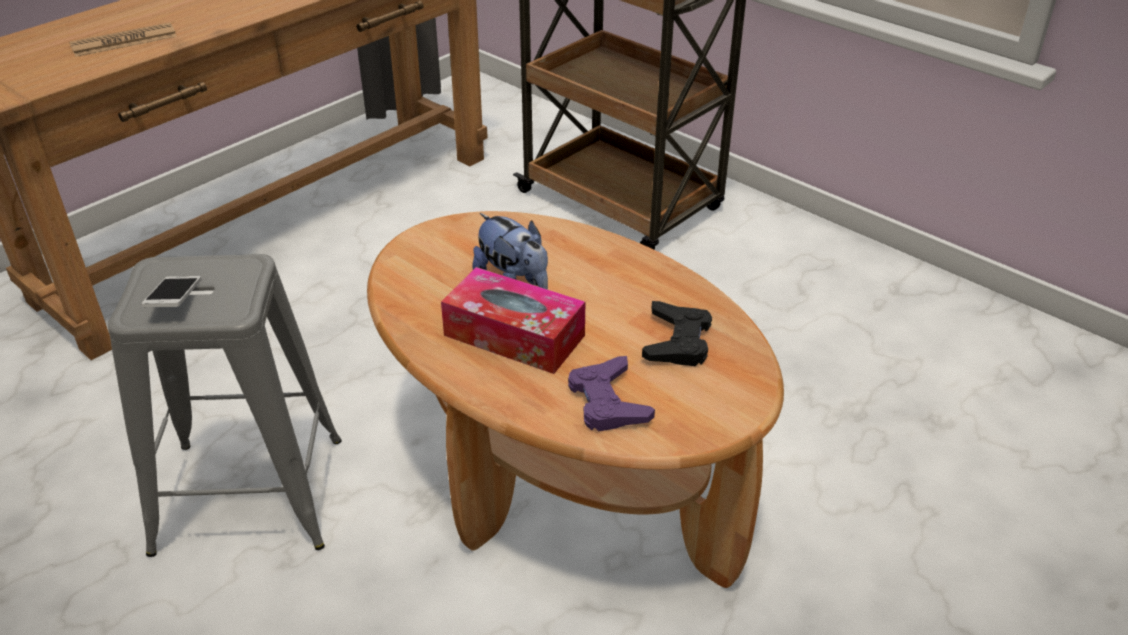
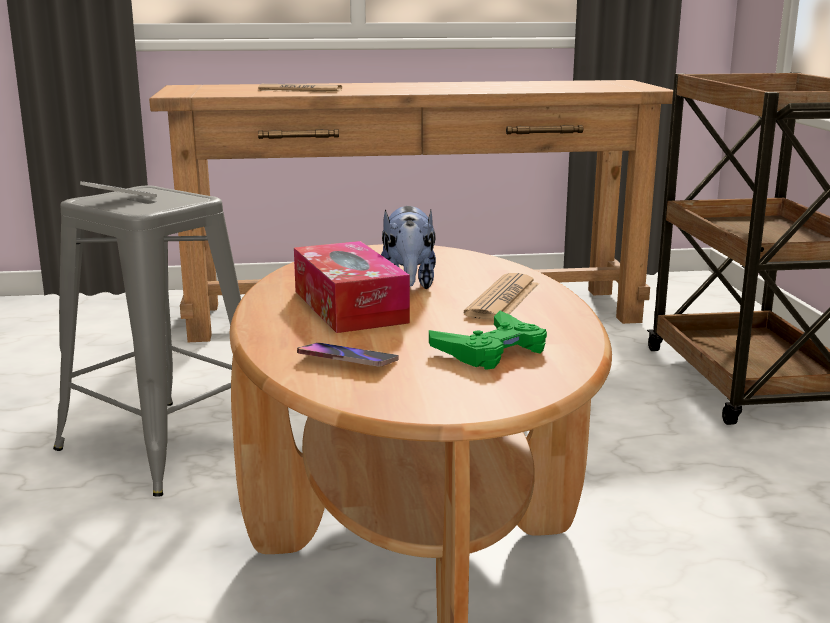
camera: 40 degrees right, 20 degrees down
purple game controller [568,356,655,431] -> phone [297,343,399,366]
black game controller [642,301,712,366] -> green game controller [429,311,547,370]
none -> newspaper [464,273,539,320]

